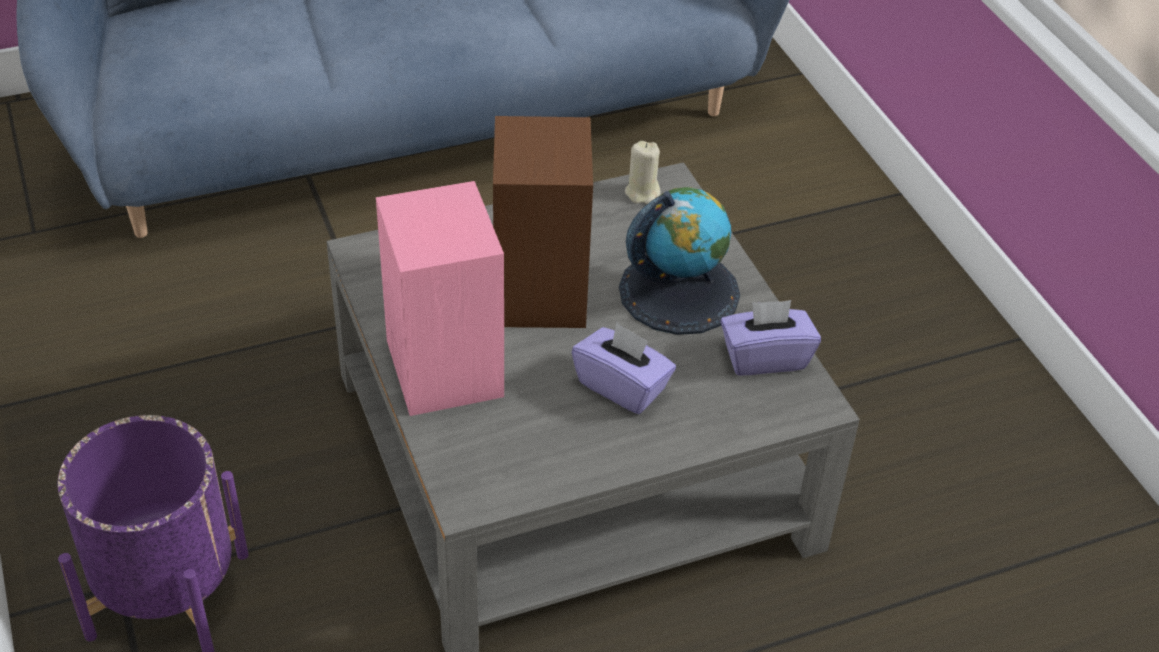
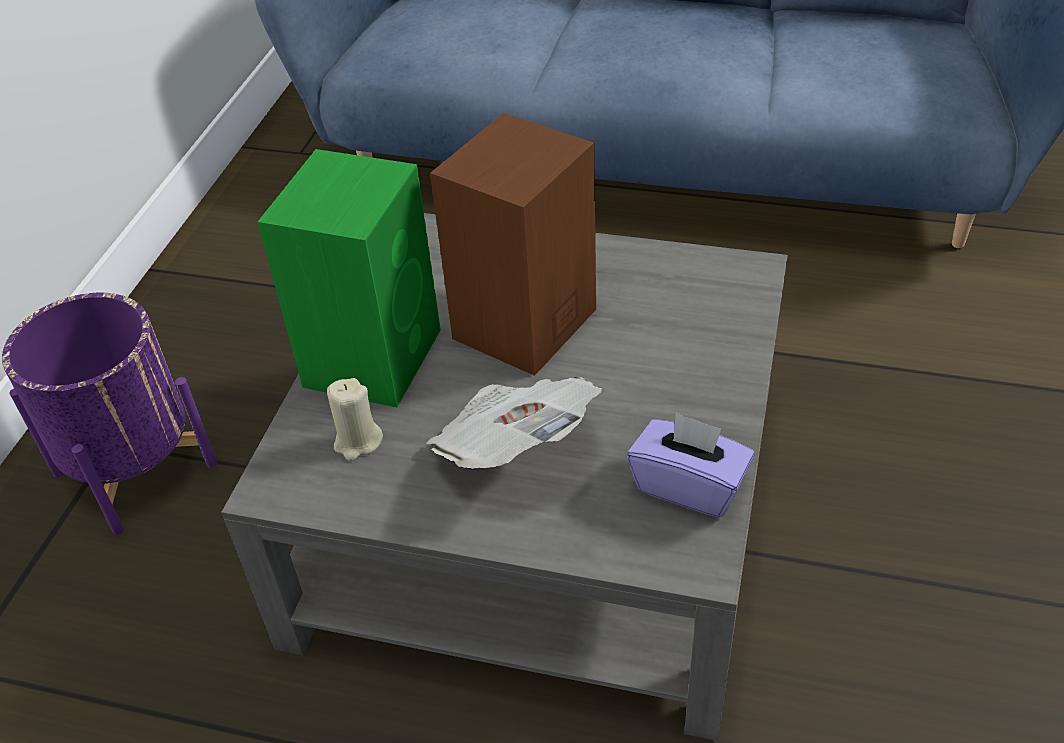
camera: 40 degrees right, 0 degrees up
pink speaker [376,181,504,416] -> green speaker [258,149,441,407]
purple tissue box [572,322,676,414] -> newspaper [426,377,602,469]
globe [619,187,740,335] -> none
beige candle [625,141,661,204] -> beige candle moved to [327,378,383,461]

